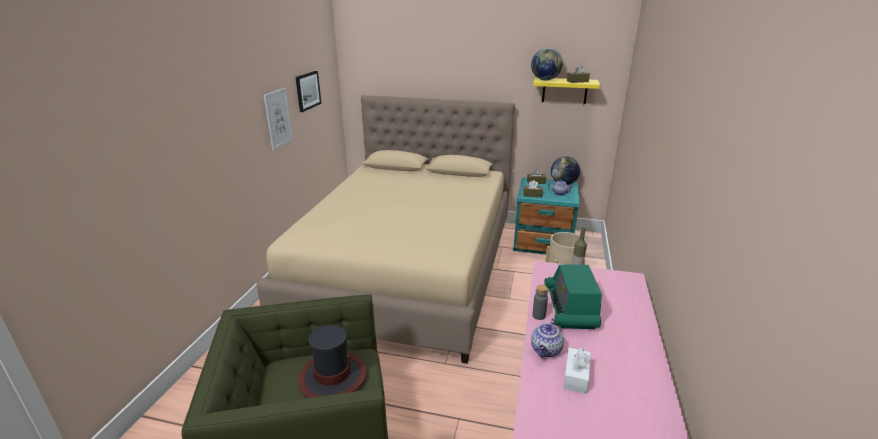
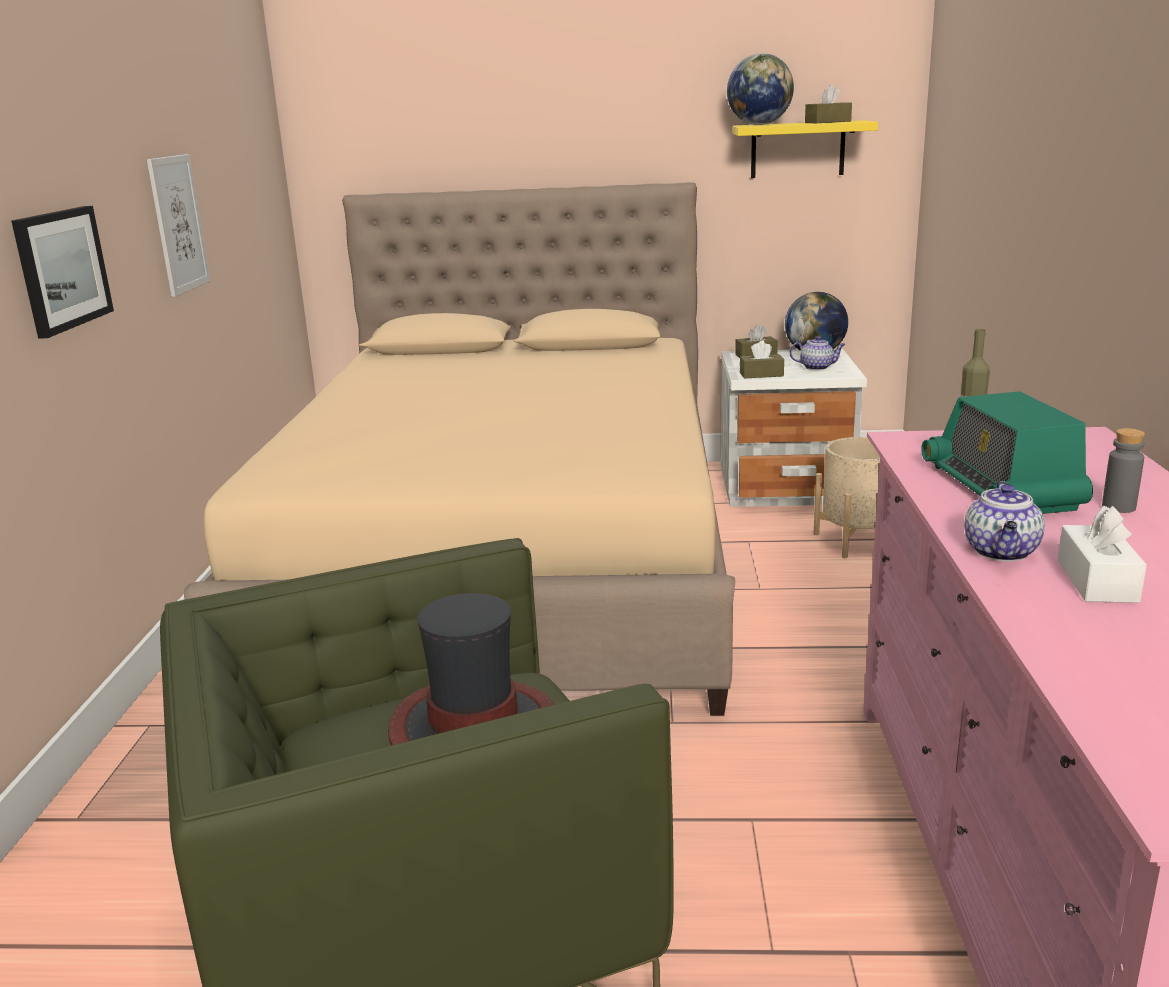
camera: 10 degrees left, 5 degrees down
picture [295,71,321,112] -> picture moved to [11,206,114,339]
turquoise nightstand [513,177,579,254] -> white nightstand [720,348,867,507]
grey bottle [532,285,548,320] -> grey bottle moved to [1102,428,1145,513]

